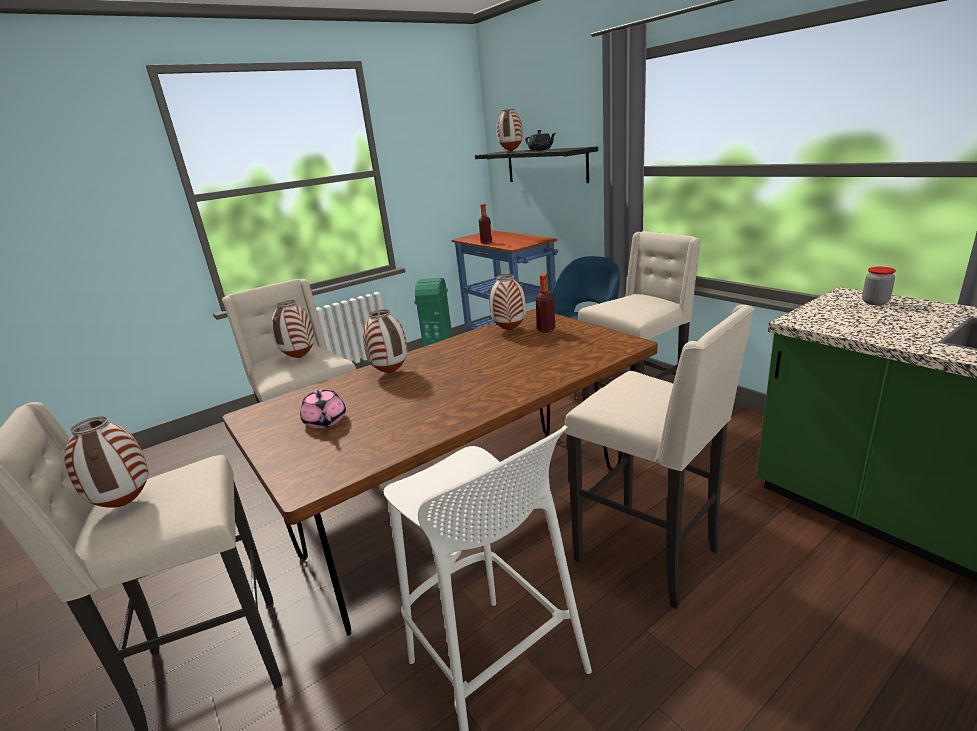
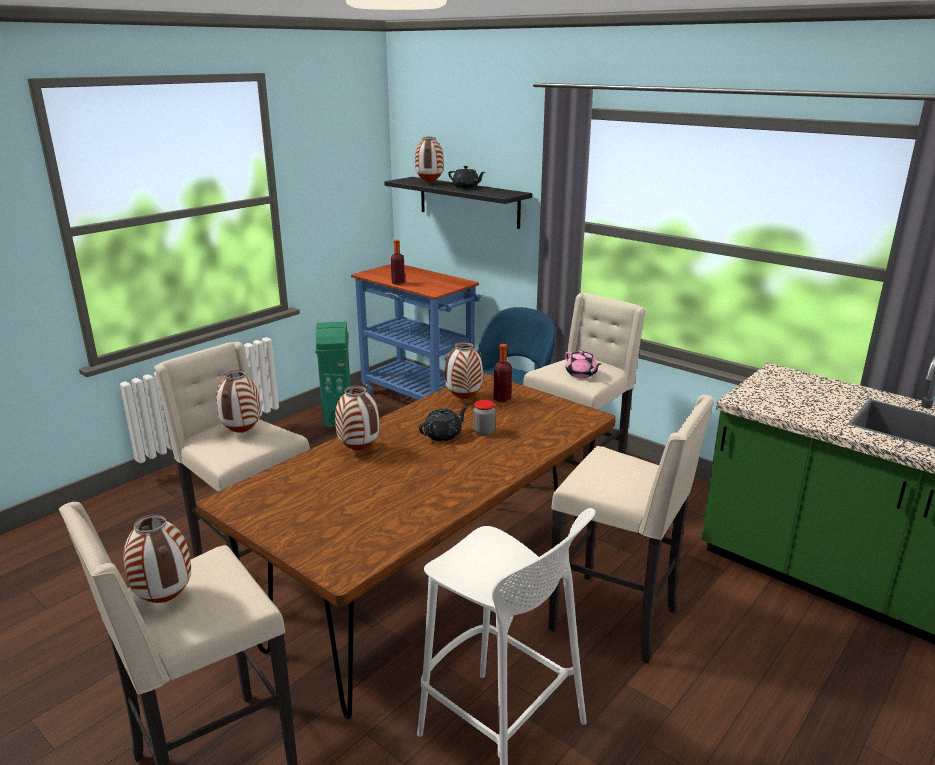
camera: 15 degrees left, 0 degrees up
pink teapot [300,389,346,429] -> pink teapot moved to [565,350,601,378]
jar [862,267,896,305] -> jar moved to [473,400,495,436]
none -> black teapot [419,406,468,441]

